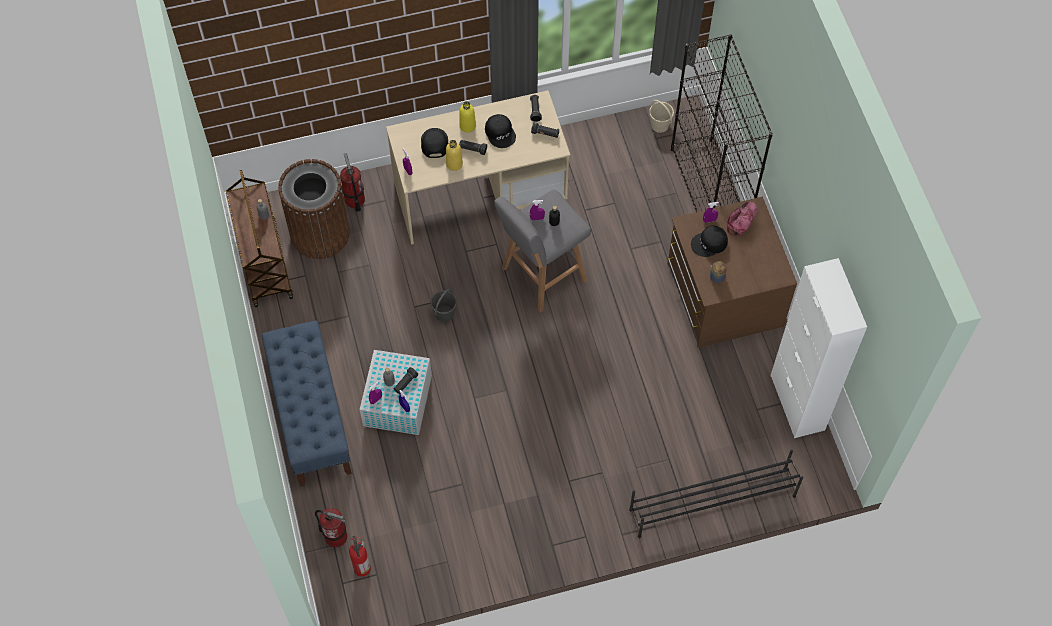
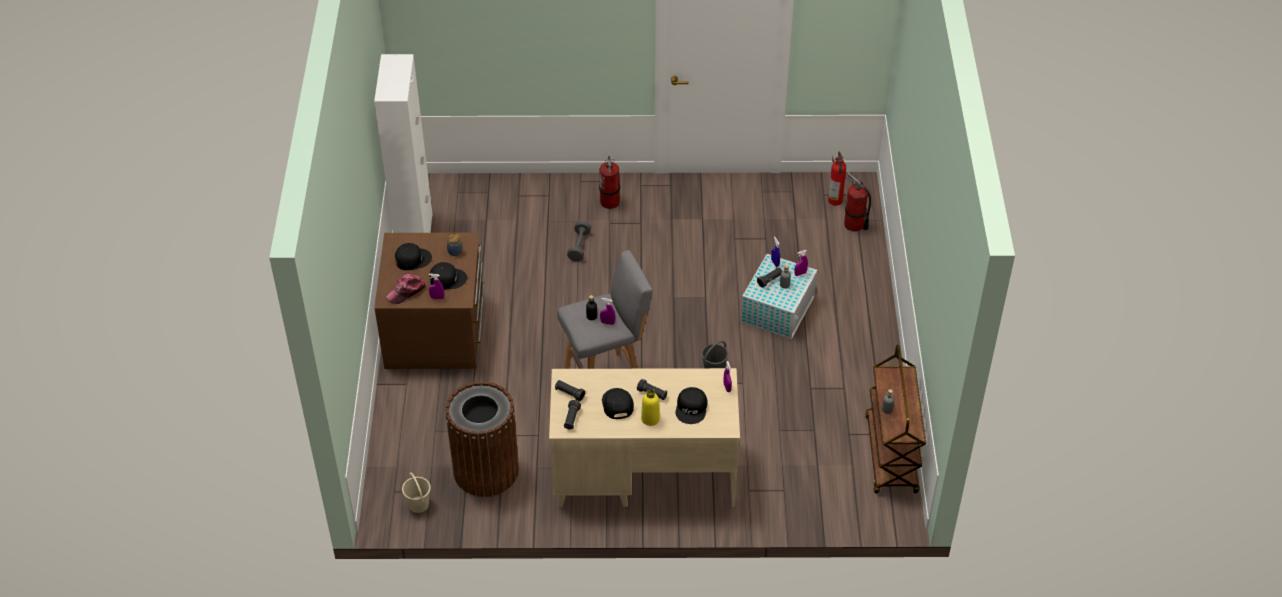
camera: 165 degrees left, 15 degrees down
blue bench [262,321,352,487] -> none
brown trash can [278,159,350,259] -> brown trash can moved to [445,381,519,497]
fire extinguisher [340,153,365,212] -> fire extinguisher moved to [599,156,620,209]
yellow bottle [446,140,463,171] -> none
black shoe rack [629,450,803,538] -> none
black bookcase [671,34,773,212] -> none
none -> black cap [395,243,432,270]
none -> grey dumbbell [567,221,591,261]

